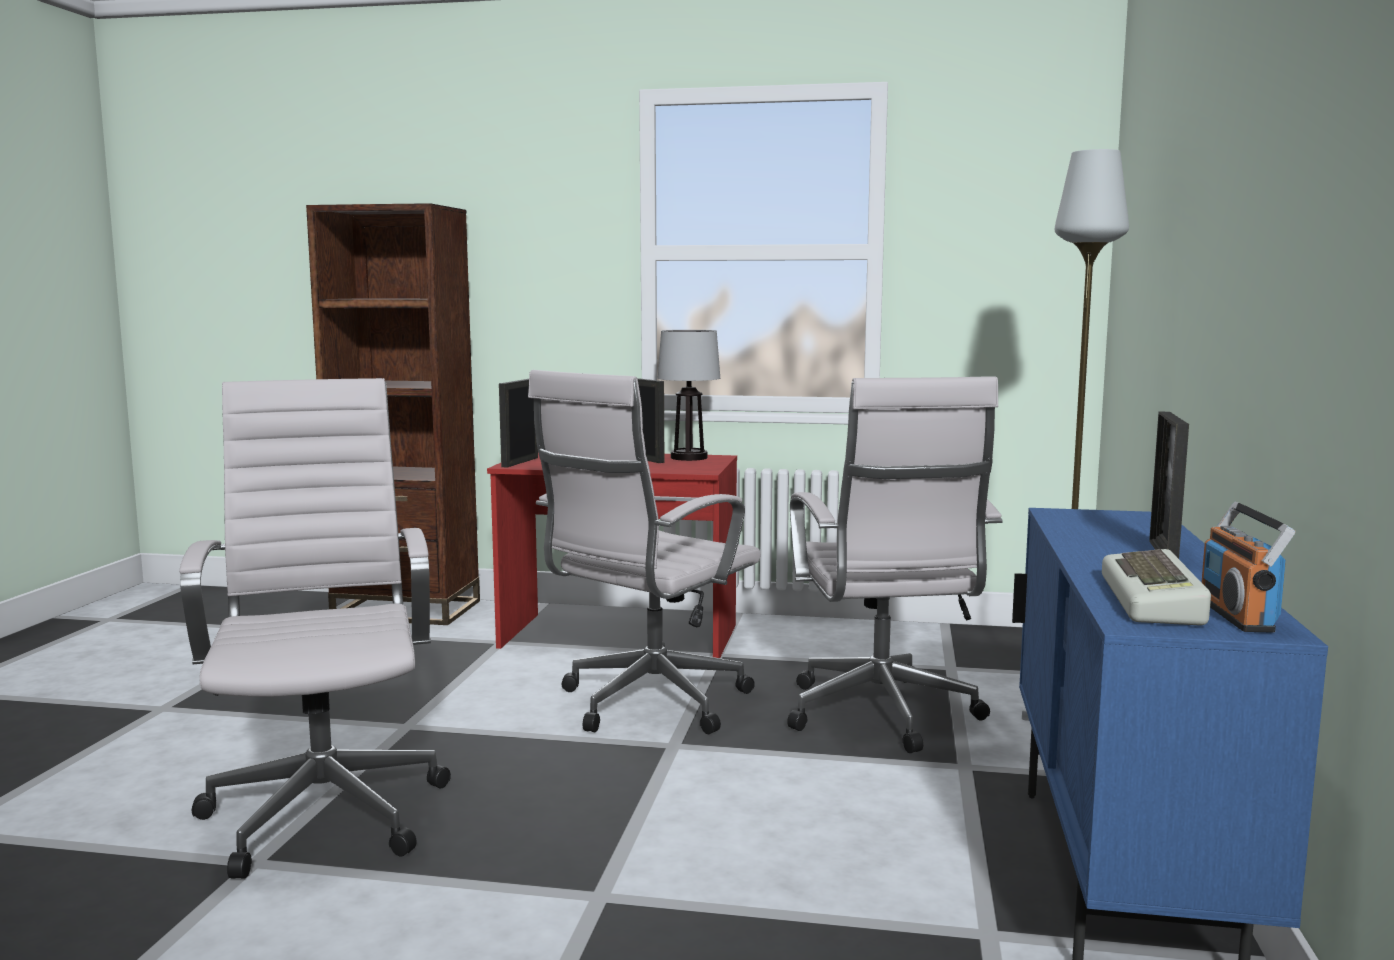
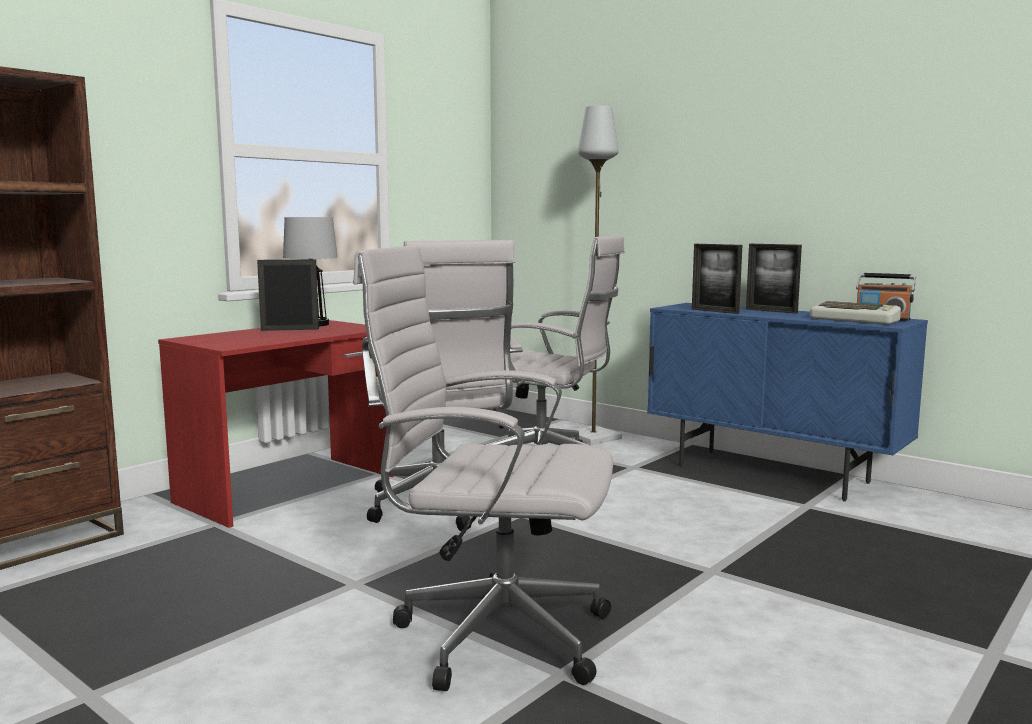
camera: 60 degrees left, 0 degrees up
picture frame [499,379,538,468] -> picture frame moved to [692,244,742,314]

